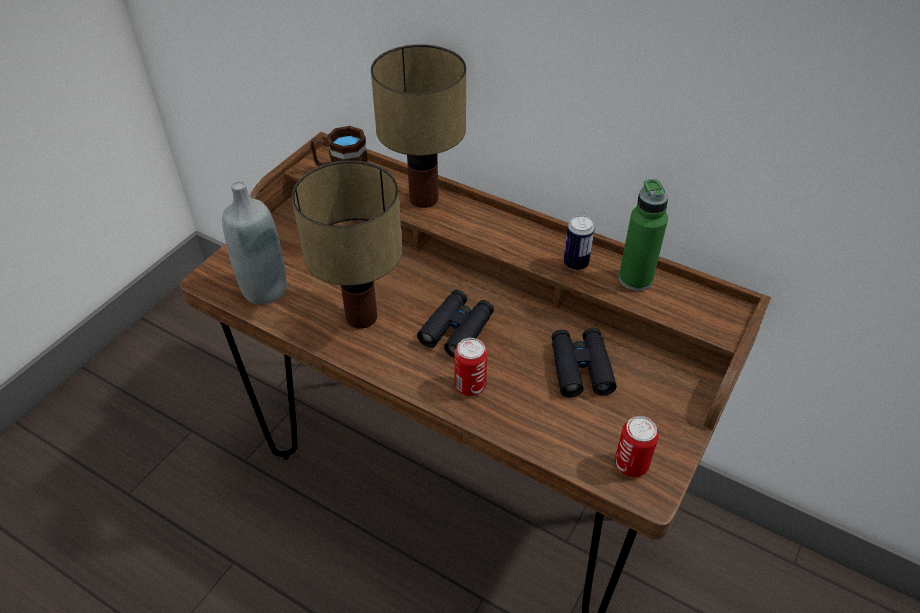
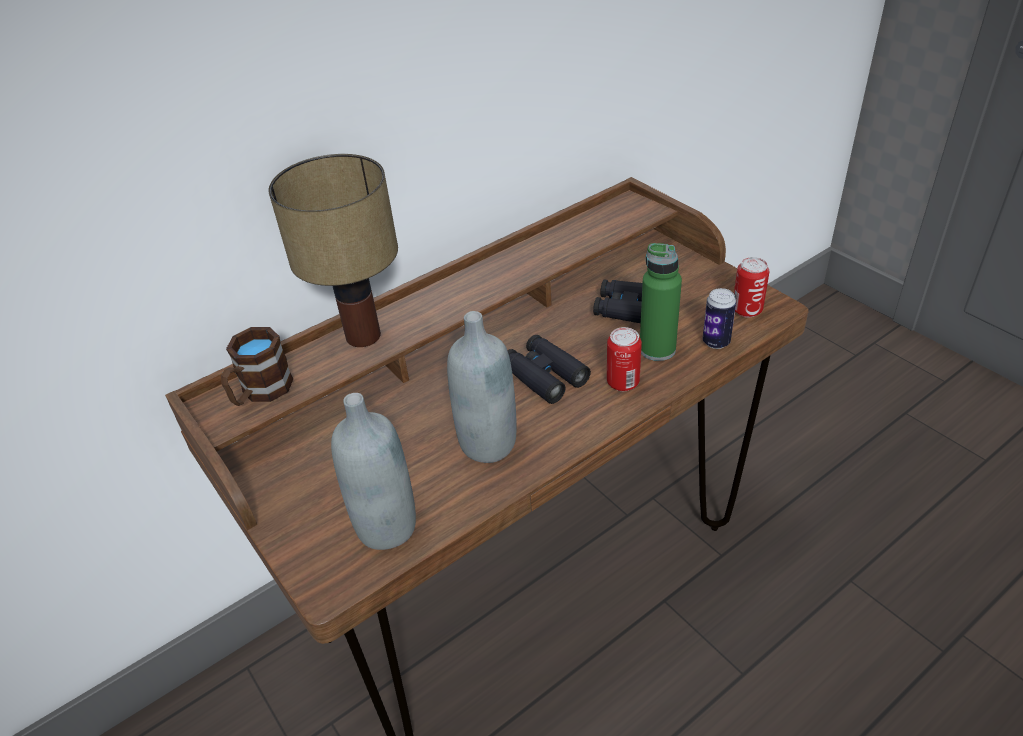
camera: 65 degrees left, 5 degrees down
table lamp [292,160,402,329] -> grey bottle [447,311,517,463]
can [563,215,595,270] -> can moved to [703,288,736,349]
green bottle [619,179,668,291] -> green bottle moved to [640,243,682,361]

